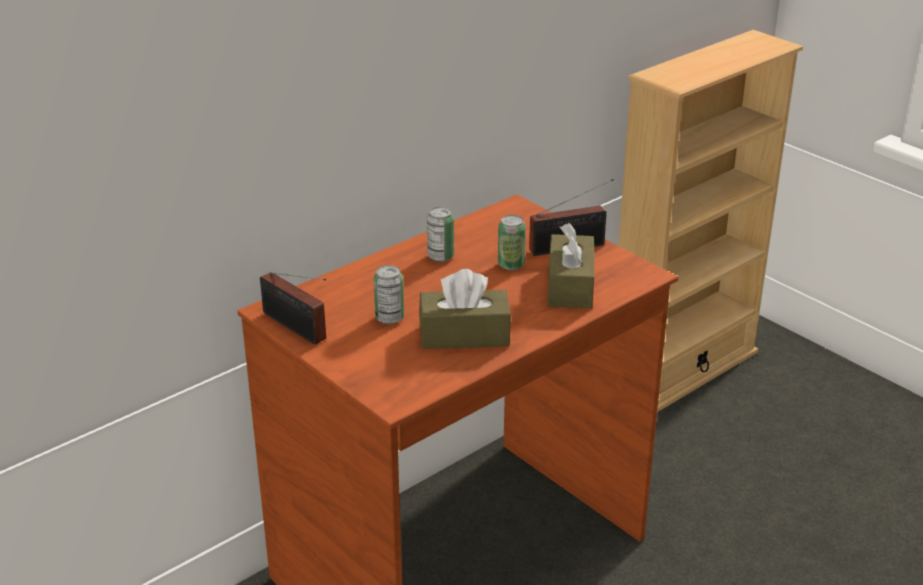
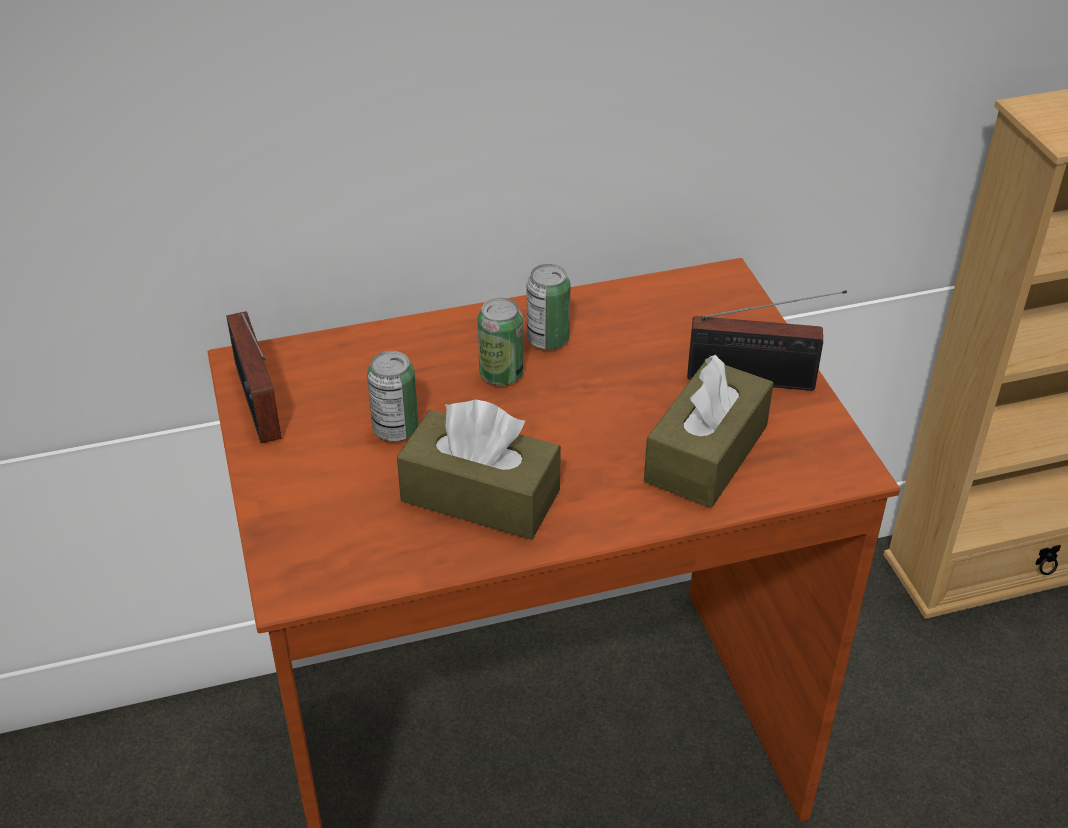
camera: 25 degrees right, 10 degrees up
can [498,215,526,270] -> can moved to [478,298,523,385]

